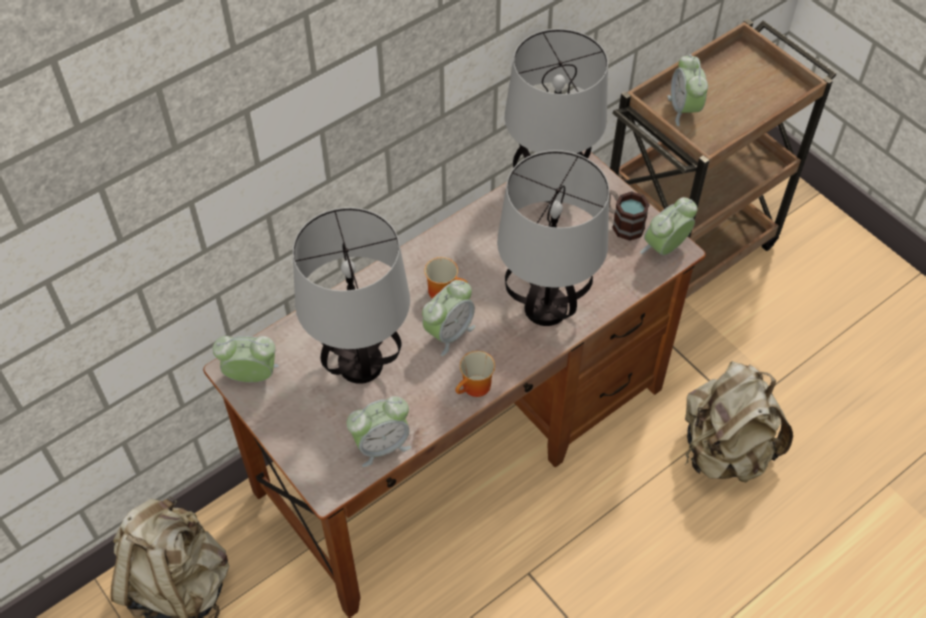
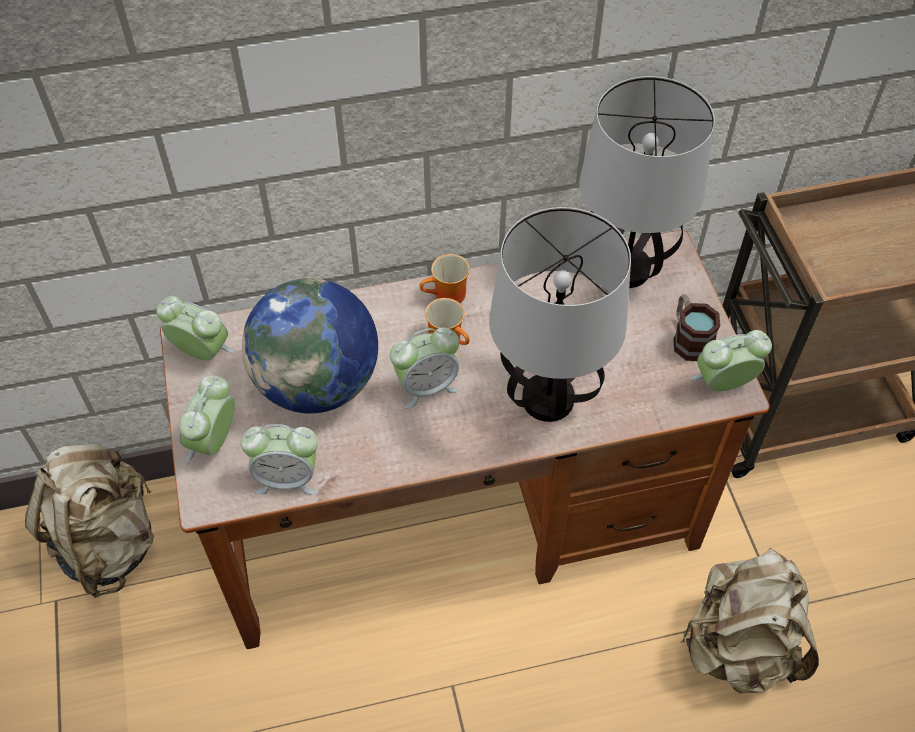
camera: 25 degrees right, 0 degrees up
table lamp [293,207,410,384] -> globe [242,278,378,414]
mug [455,351,495,397] -> mug moved to [419,254,470,303]
alarm clock [668,54,708,126] -> alarm clock moved to [179,376,235,463]

